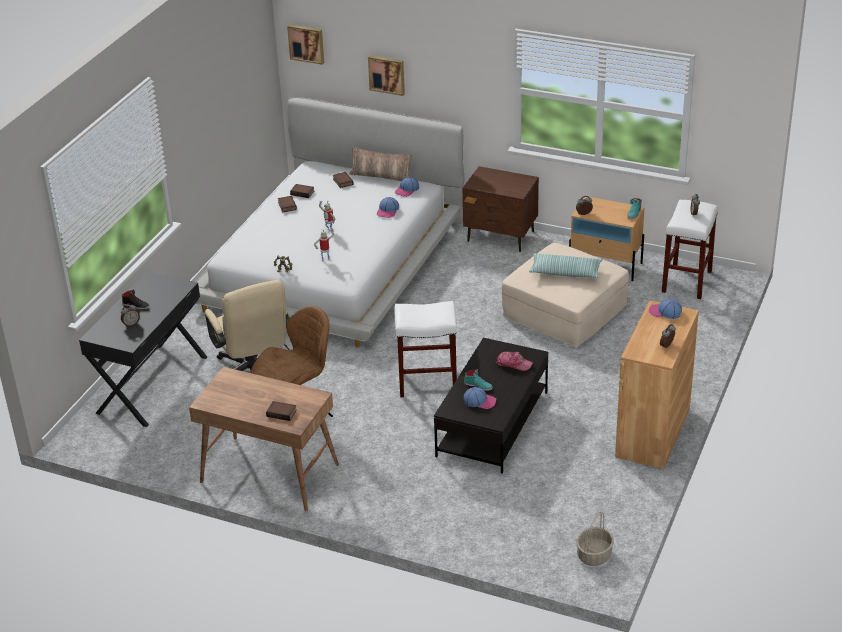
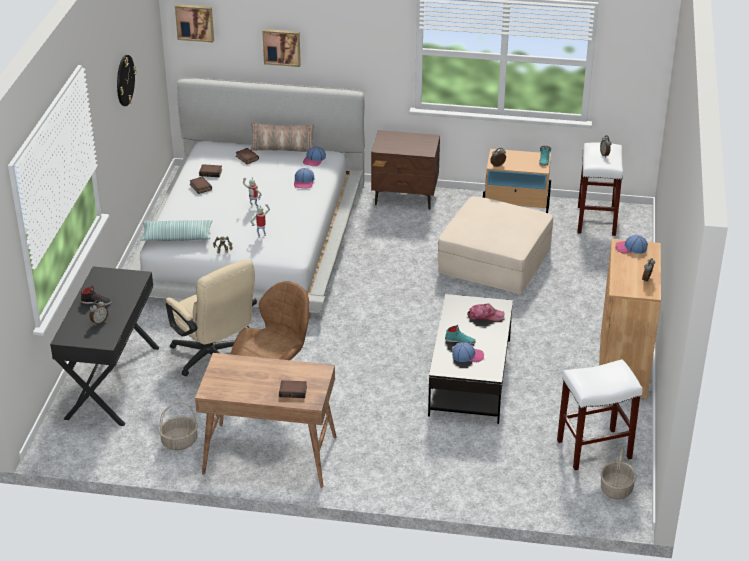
camera: 15 degrees left, 0 degrees up
white stool [394,301,457,397] -> white stool moved to [557,359,642,470]
pillow [529,253,602,278] -> pillow moved to [141,220,213,241]
none -> wall clock [117,55,136,106]
none -> basket [159,403,198,450]

